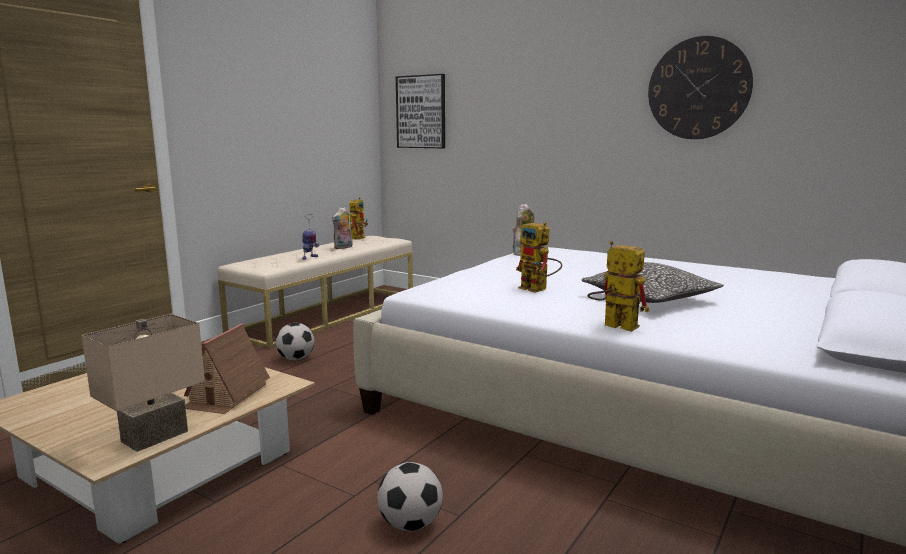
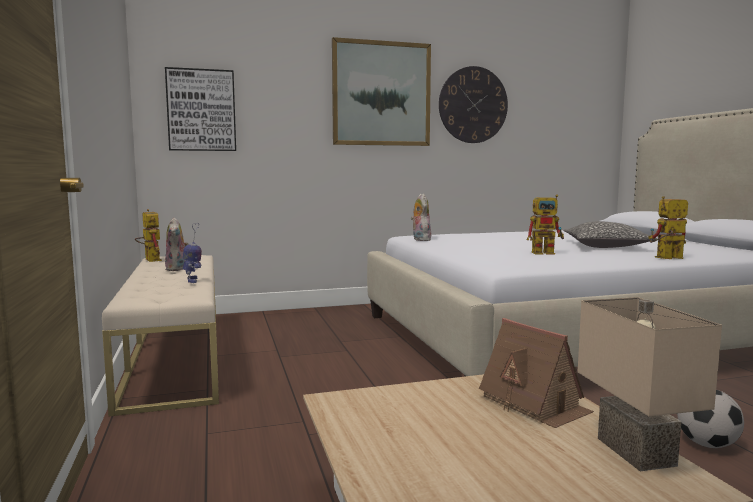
camera: 50 degrees left, 5 degrees down
football [276,323,314,361] -> none
none -> picture [332,37,431,146]

